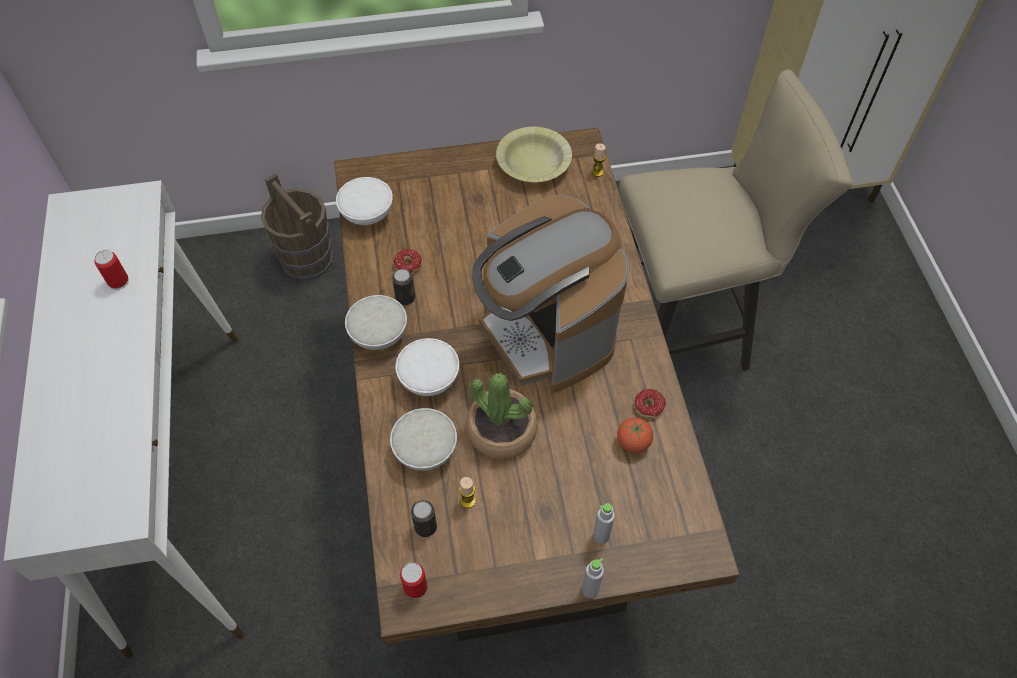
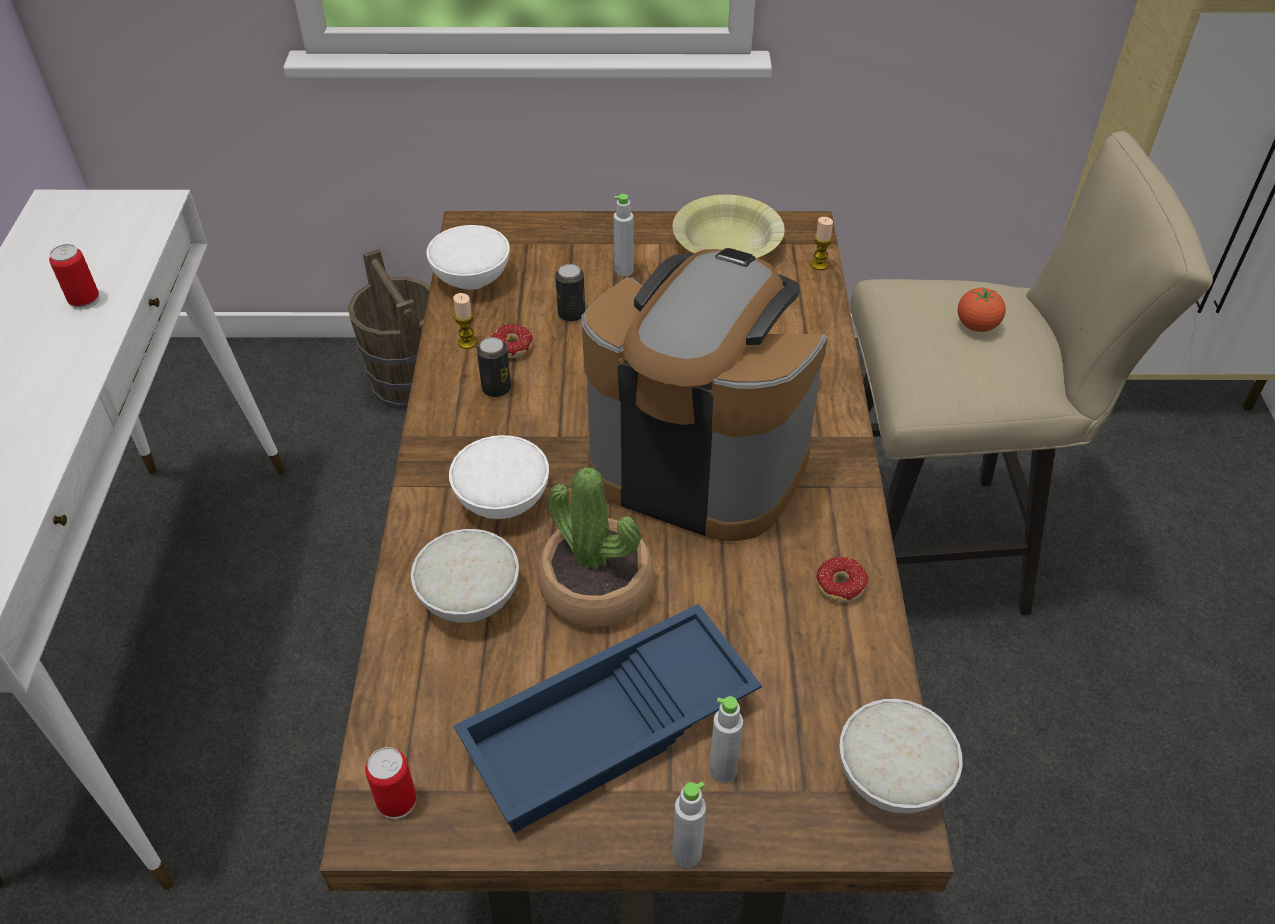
camera: 10 degrees right, 10 degrees down
white bowl [345,295,407,350] -> white bowl moved to [840,699,962,813]
can [411,500,437,537] -> can moved to [555,264,585,322]
candle [459,477,476,508] -> candle moved to [453,293,477,349]
coffee machine [472,194,629,393] -> coffee machine turned 135 degrees clockwise [581,248,828,541]
tomato [617,418,653,453] -> tomato moved to [958,287,1006,332]
none -> blue tray [454,604,762,833]
none -> grey bottle [614,194,634,276]

